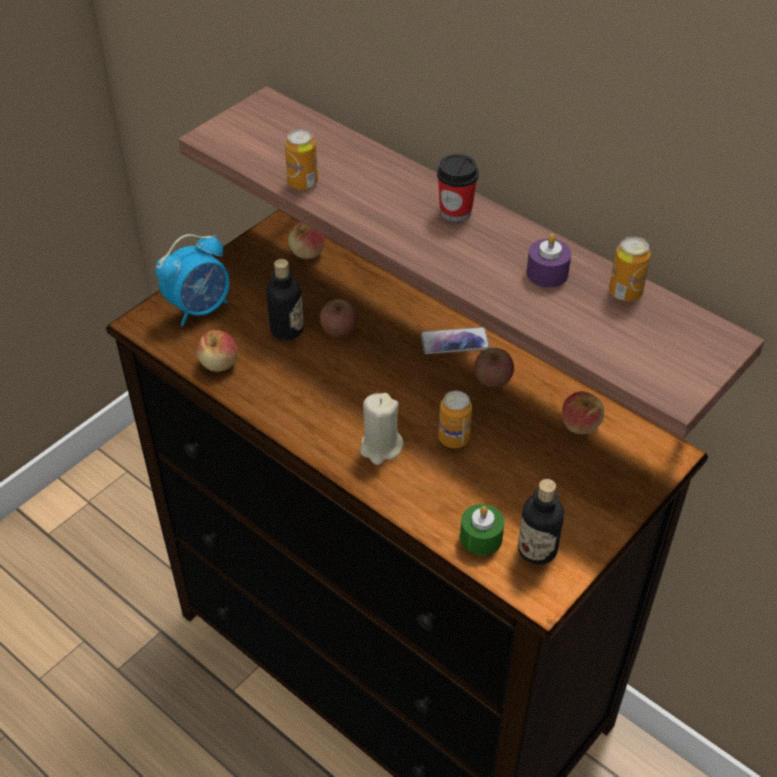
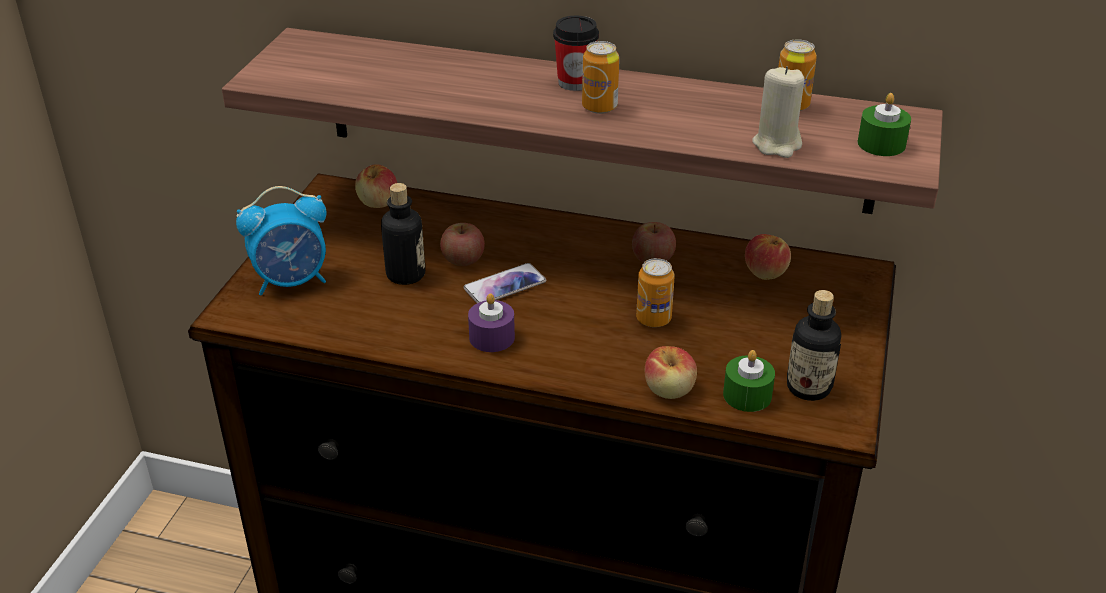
camera: 25 degrees left, 10 degrees down
alarm clock [155,234,230,326] -> alarm clock turned 45 degrees clockwise [236,186,327,296]
apple [196,330,238,372] -> apple moved to [645,346,697,399]
can [285,129,318,190] -> can moved to [582,41,619,114]
beige candle [360,393,404,465] -> beige candle moved to [752,66,805,158]
phone [421,327,490,354] -> phone moved to [463,263,546,303]
purple candle [526,234,572,287] -> purple candle moved to [468,293,515,352]
none -> green candle [858,93,911,156]

